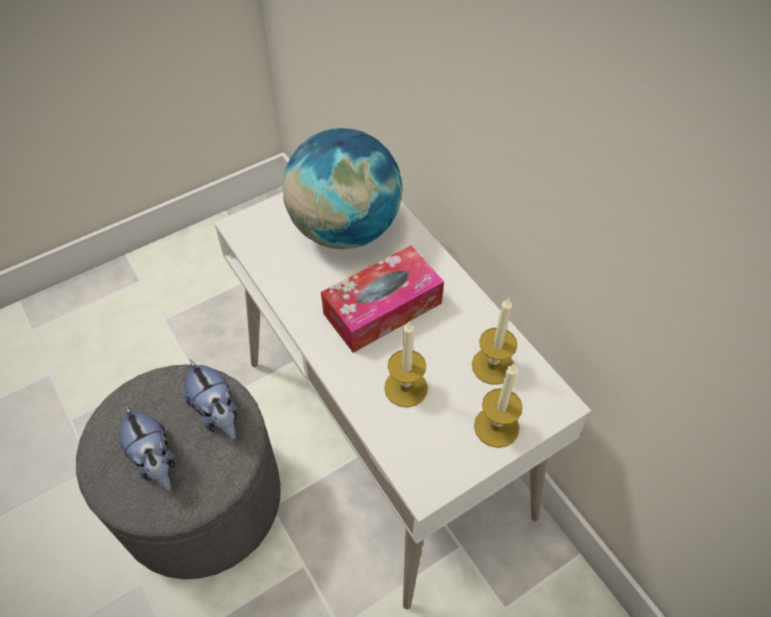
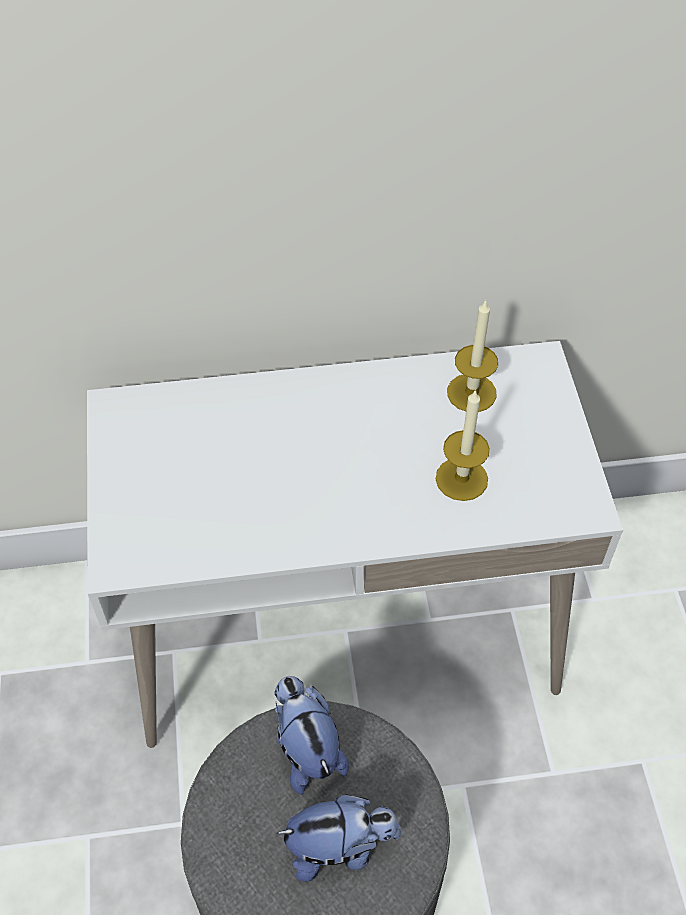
camera: 65 degrees left, 0 degrees up
plush toy [184,359,238,440] -> plush toy turned 105 degrees counterclockwise [274,676,349,795]
globe [282,128,402,249] -> none
tissue box [321,245,444,353] -> none
candle [474,363,523,448] -> none

